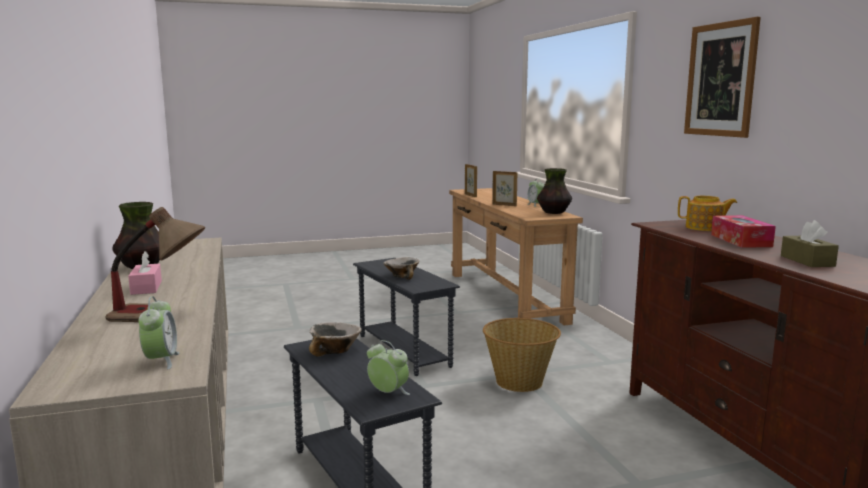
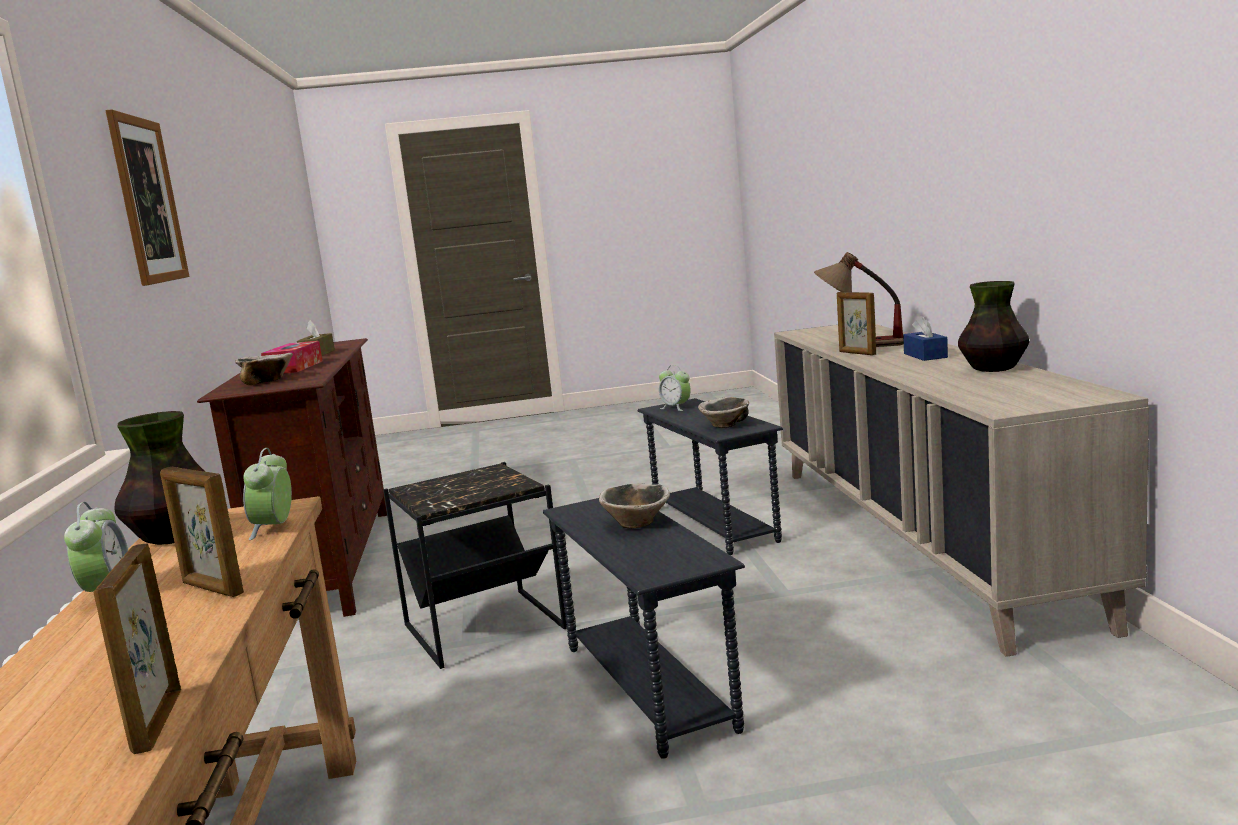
camera: 170 degrees left, 0 degrees up
pink tissue box [128,251,162,295] -> blue tissue box [903,316,948,361]
alarm clock [138,296,180,369] -> alarm clock moved to [243,448,292,540]
basket [483,318,561,392] -> black side table [383,462,567,669]
teapot [678,196,737,231] -> bowl [235,353,293,385]
none -> picture frame [837,292,876,355]

